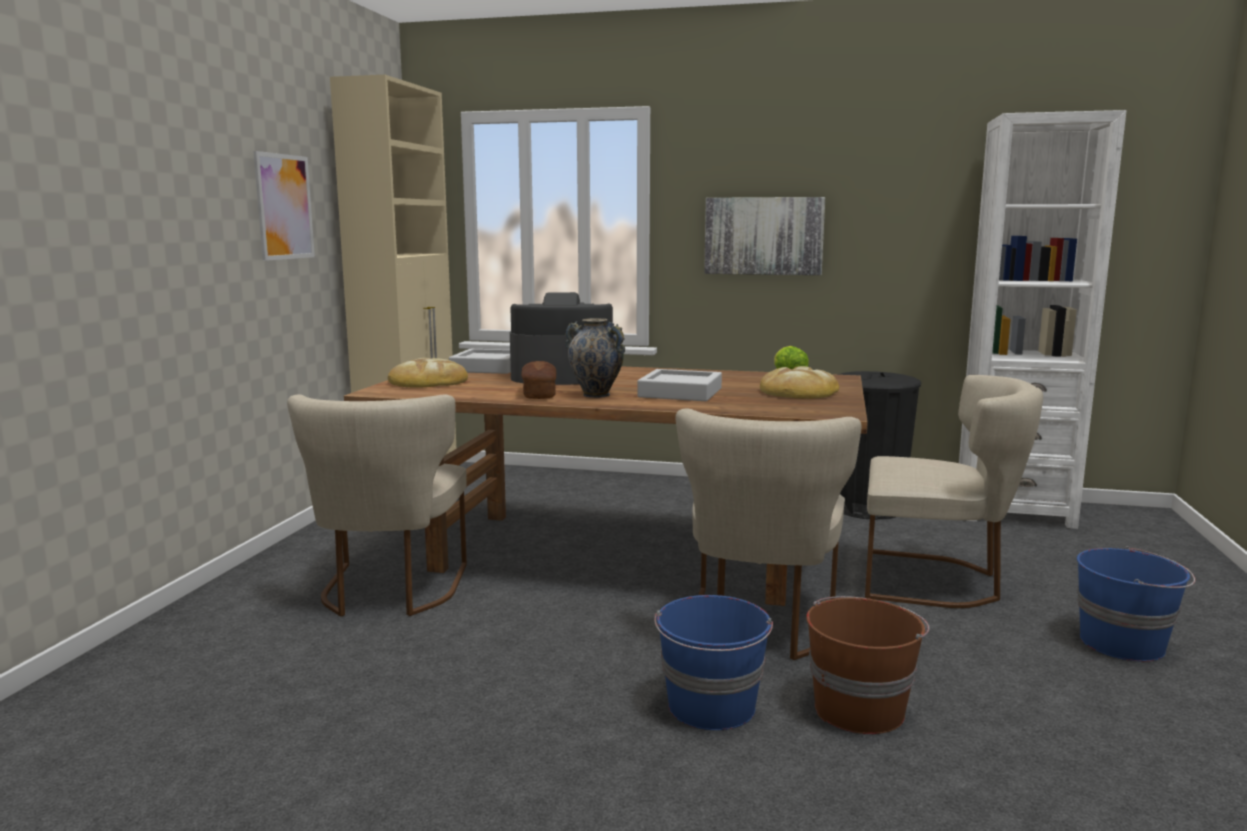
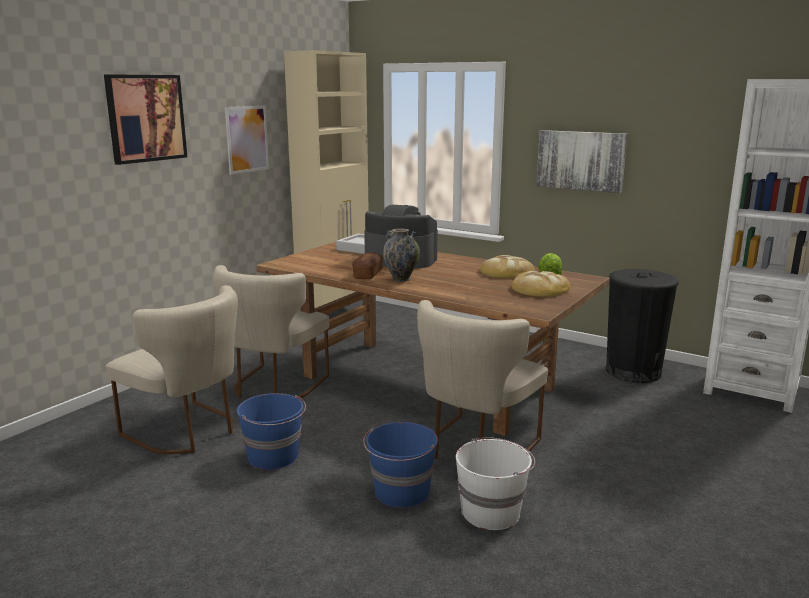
camera: 20 degrees right, 5 degrees up
bread [388,358,468,388] -> bread moved to [480,255,535,278]
grey tray [637,369,722,401] -> none
brown bucket [806,596,929,734] -> white bucket [456,437,535,530]
beige chair [865,375,1043,608] -> beige chair moved to [106,285,238,454]
blue bucket [1077,546,1195,662] -> blue bucket moved to [237,393,306,470]
none -> picture [104,74,187,165]

